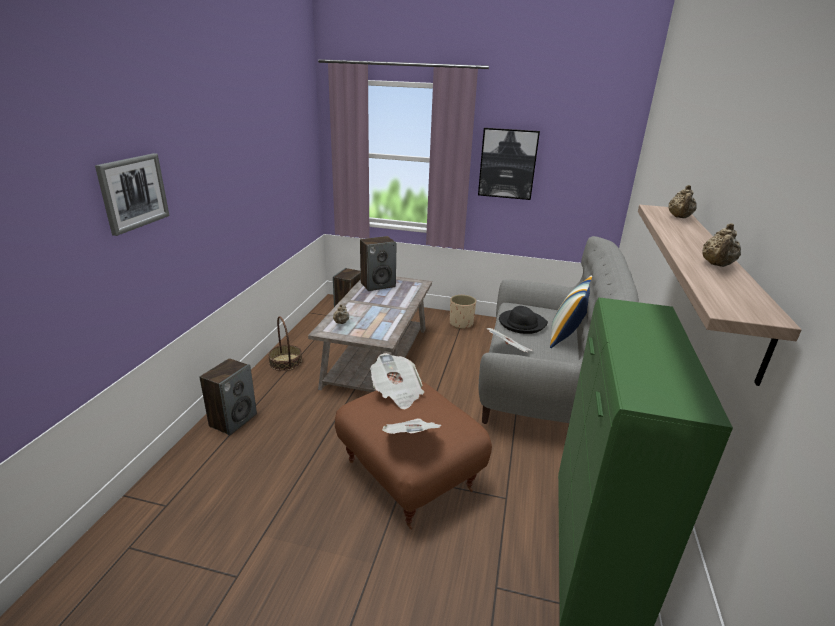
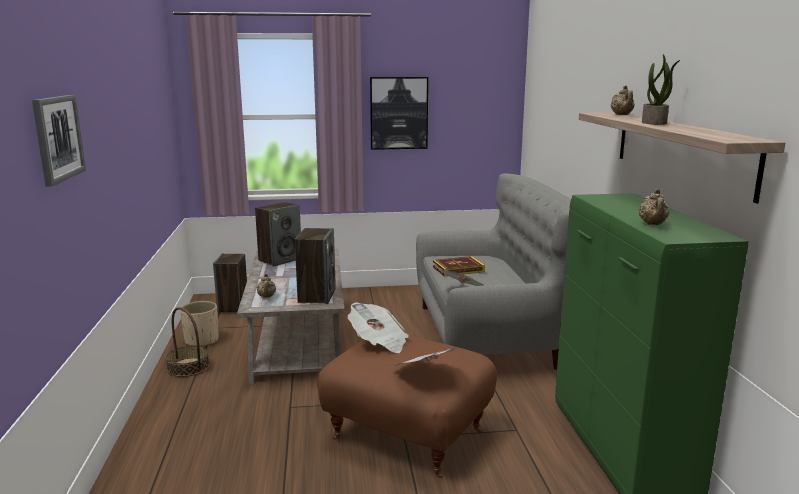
camera: 20 degrees left, 10 degrees down
speaker [200,358,257,436] -> speaker moved to [295,228,336,304]
beige planter [450,295,476,329] -> beige planter moved to [180,301,218,346]
black hat [499,306,548,334] -> book [433,256,485,277]
pillow [550,276,592,348] -> none
beige teapot [703,223,741,267] -> beige teapot moved to [638,189,669,225]
none -> potted plant [642,54,680,125]

